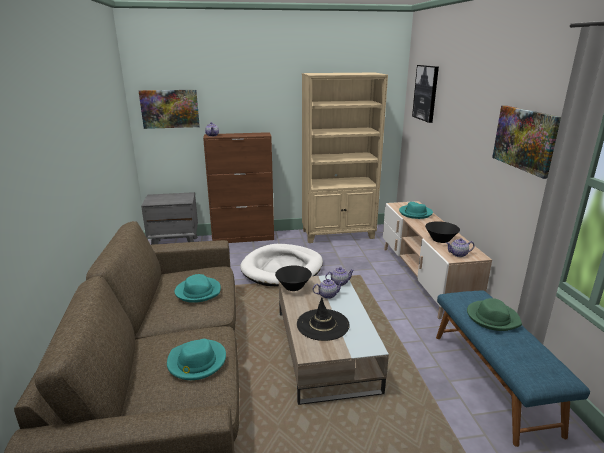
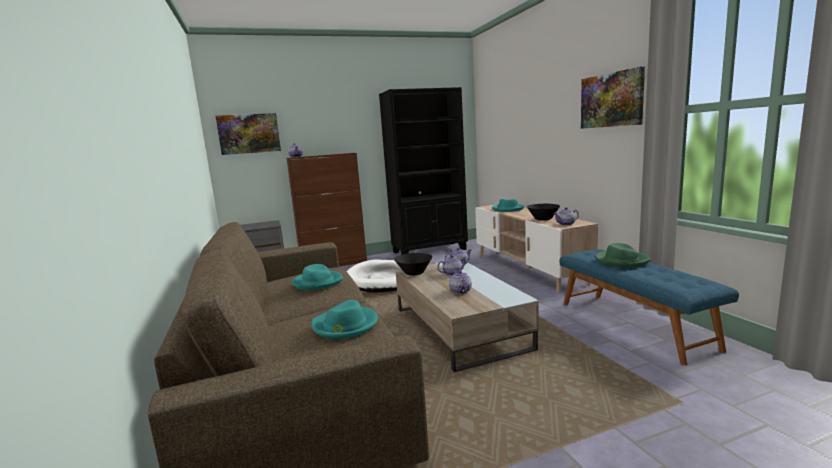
camera: 10 degrees left, 10 degrees down
black hat [297,297,350,341] -> teapot [449,271,472,294]
beige bookcase [302,73,388,243] -> black bookcase [379,87,468,255]
picture [412,65,439,123] -> none

